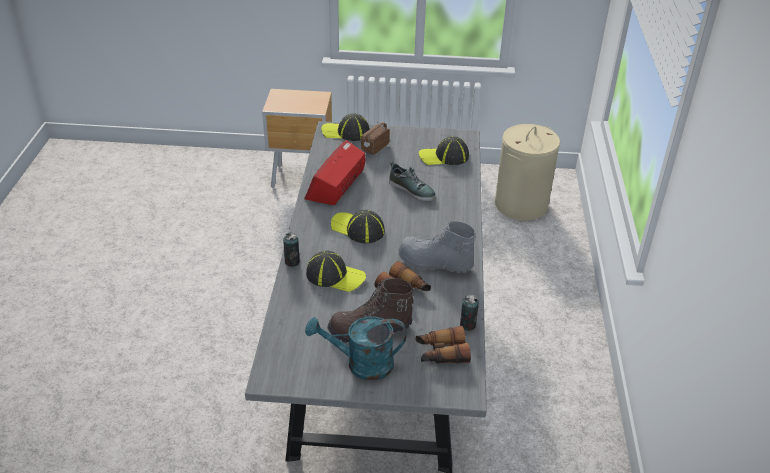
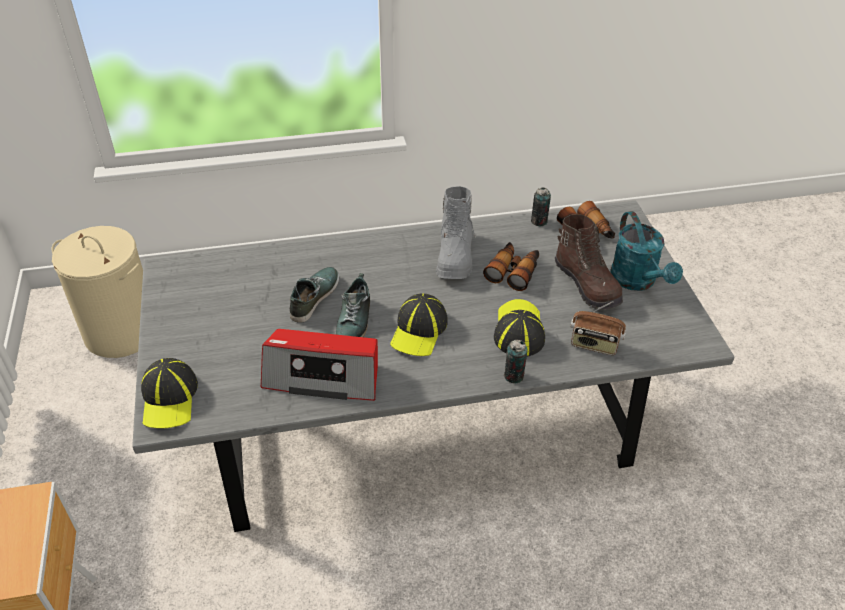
camera: 105 degrees left, 5 degrees up
radio [361,122,390,155] -> radio moved to [570,301,626,355]
cap [419,136,469,165] -> none
none -> shoe [335,273,370,337]

